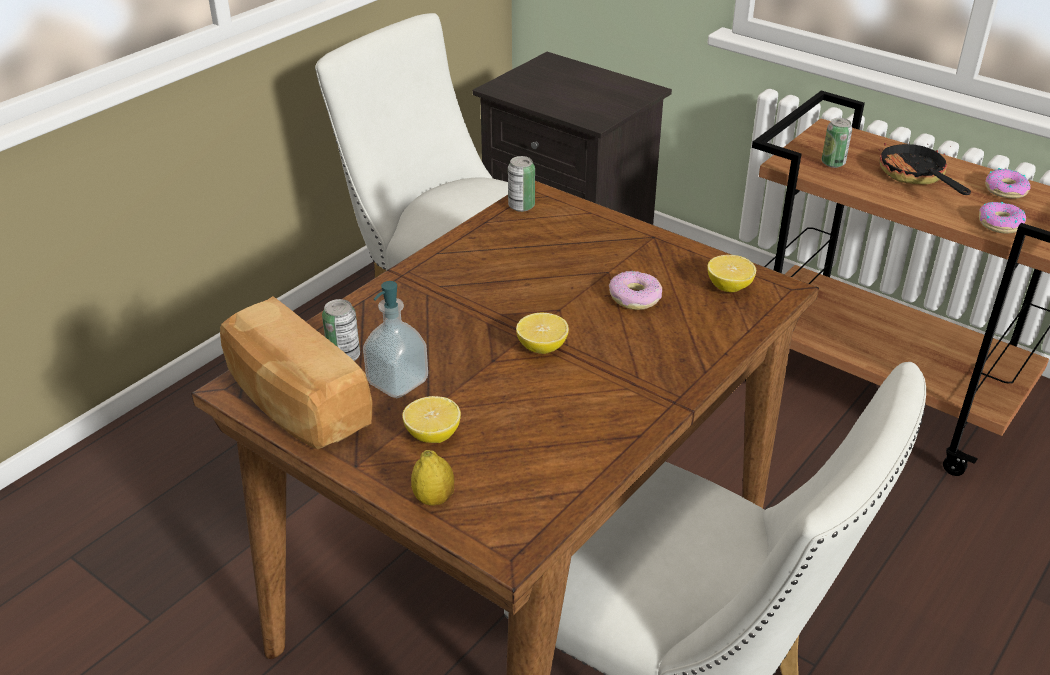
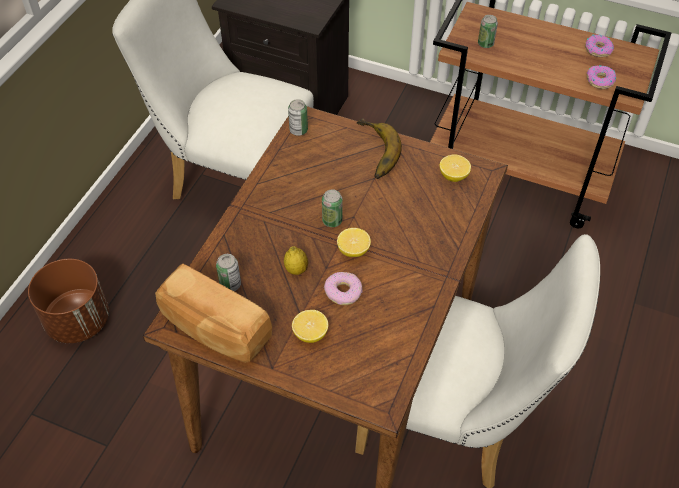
camera: 15 degrees left, 15 degrees up
soap dispenser [363,281,428,398] -> none
lemon [411,450,454,506] -> lemon moved to [284,246,308,275]
donut [609,271,662,310] -> donut moved to [324,272,363,305]
frying pan [879,142,971,195] -> none
none -> brown planter [28,259,109,343]
none -> can [322,189,343,227]
none -> banana [357,118,402,179]

